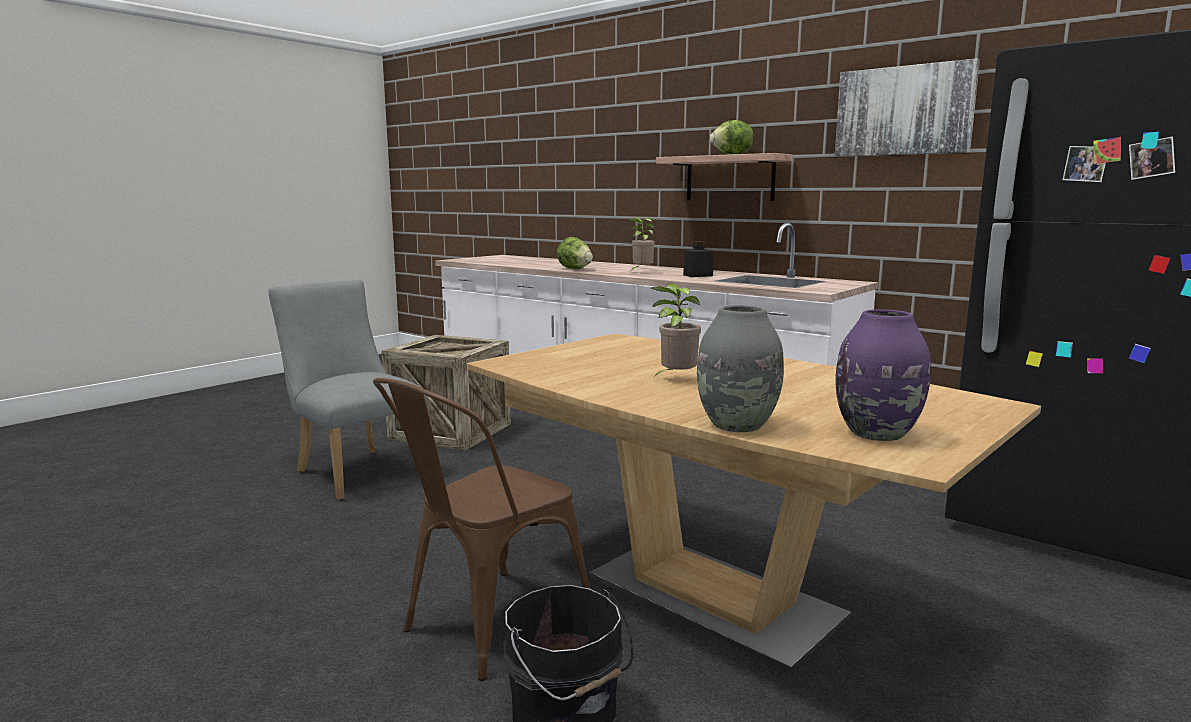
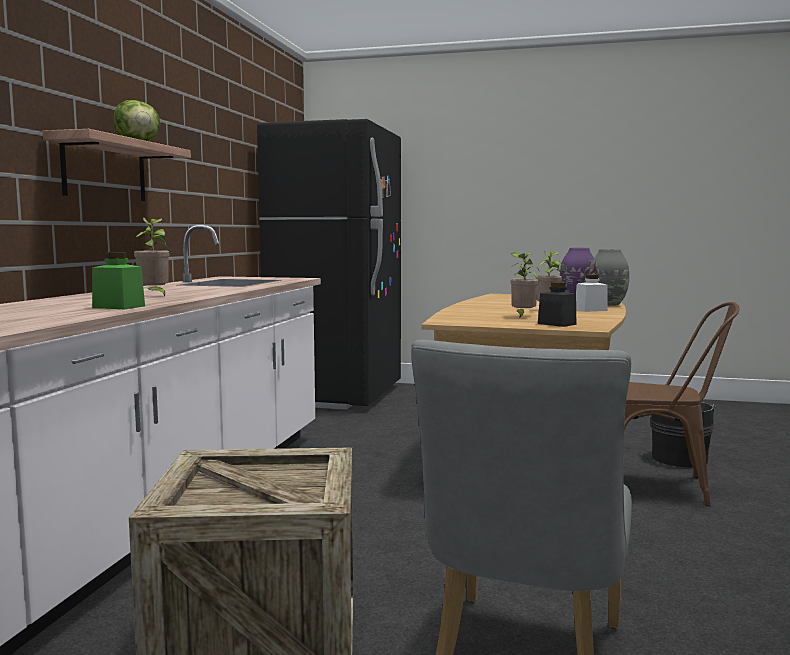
camera: 115 degrees left, 5 degrees down
lettuce [557,237,593,269] -> green jar [92,252,145,309]
black jar [683,241,713,277] -> black jar moved to [538,282,576,327]
picture [835,58,980,157] -> none
none -> potted plant [510,252,539,318]
none -> white jar [576,274,608,312]

